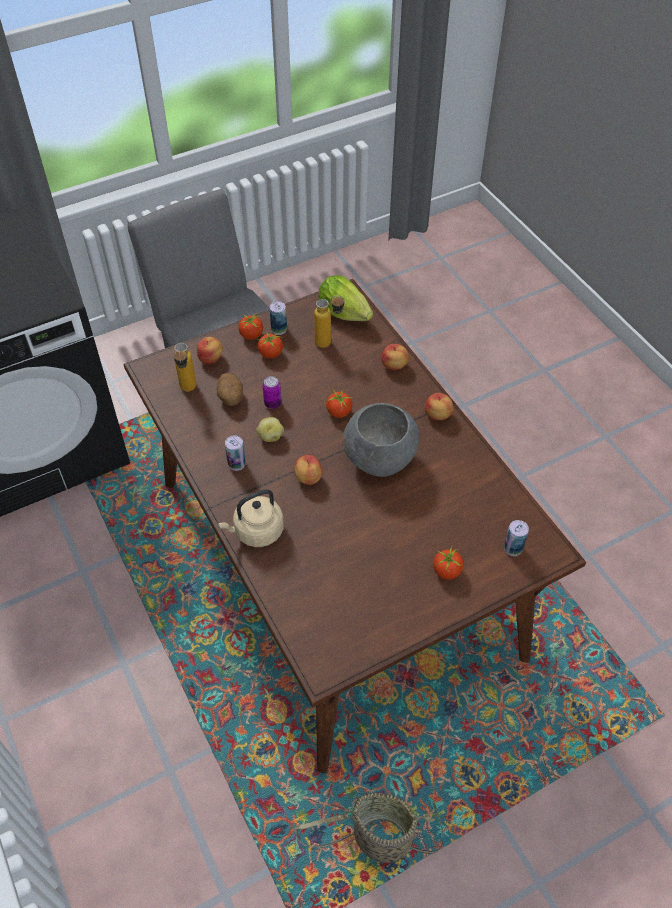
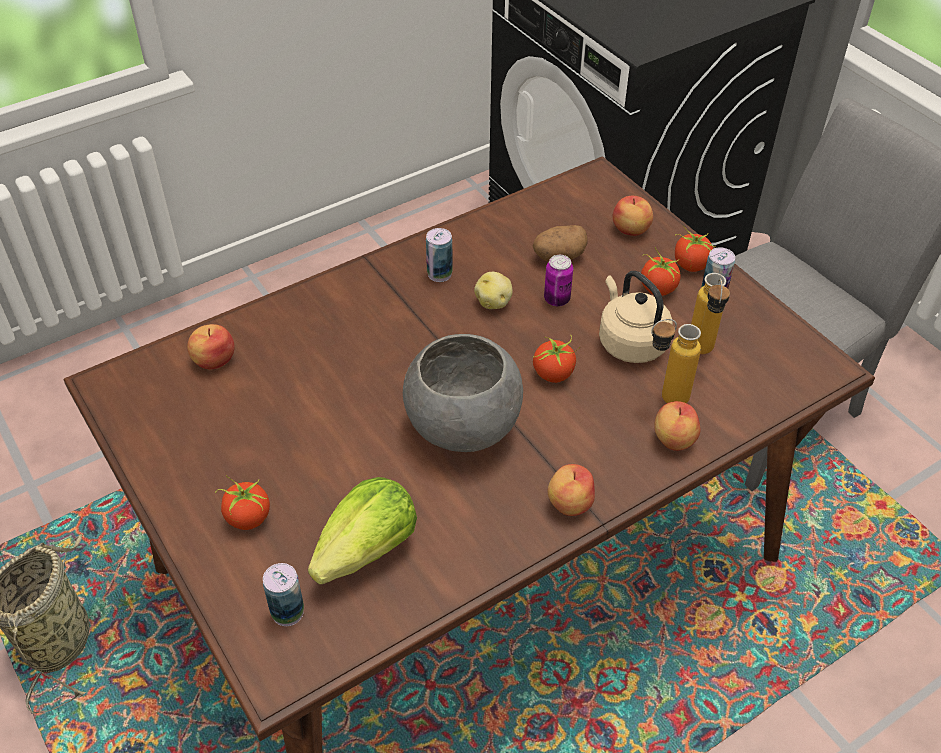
camera: 85 degrees right, 5 degrees down
bottle [174,343,197,392] -> bottle moved to [651,319,701,403]
beige kettle [218,489,284,547] -> beige kettle moved to [599,271,673,363]
apple [294,455,323,485] -> apple moved to [187,324,235,370]
lettuce [318,275,373,321] -> lettuce moved to [308,477,417,584]

